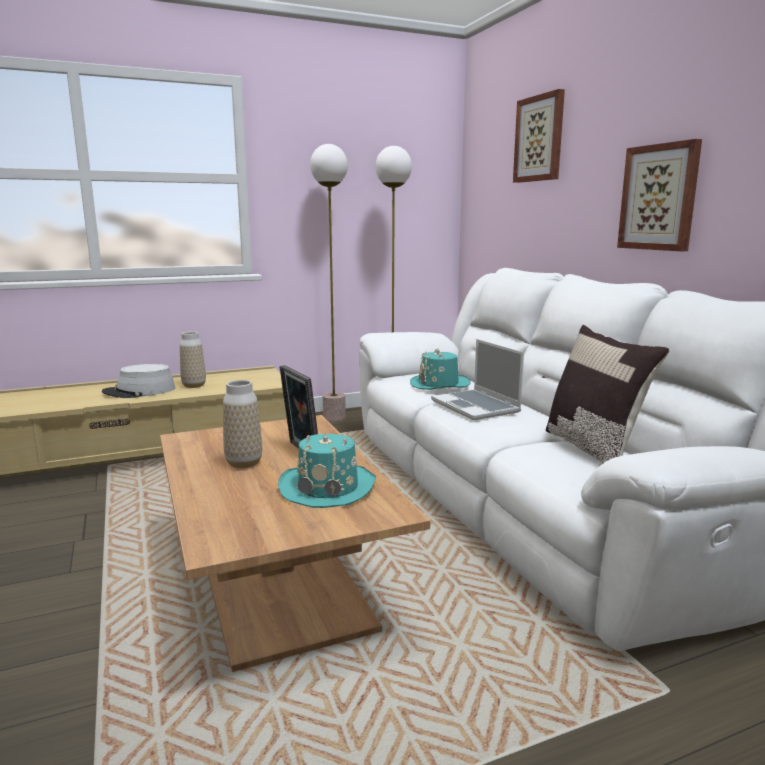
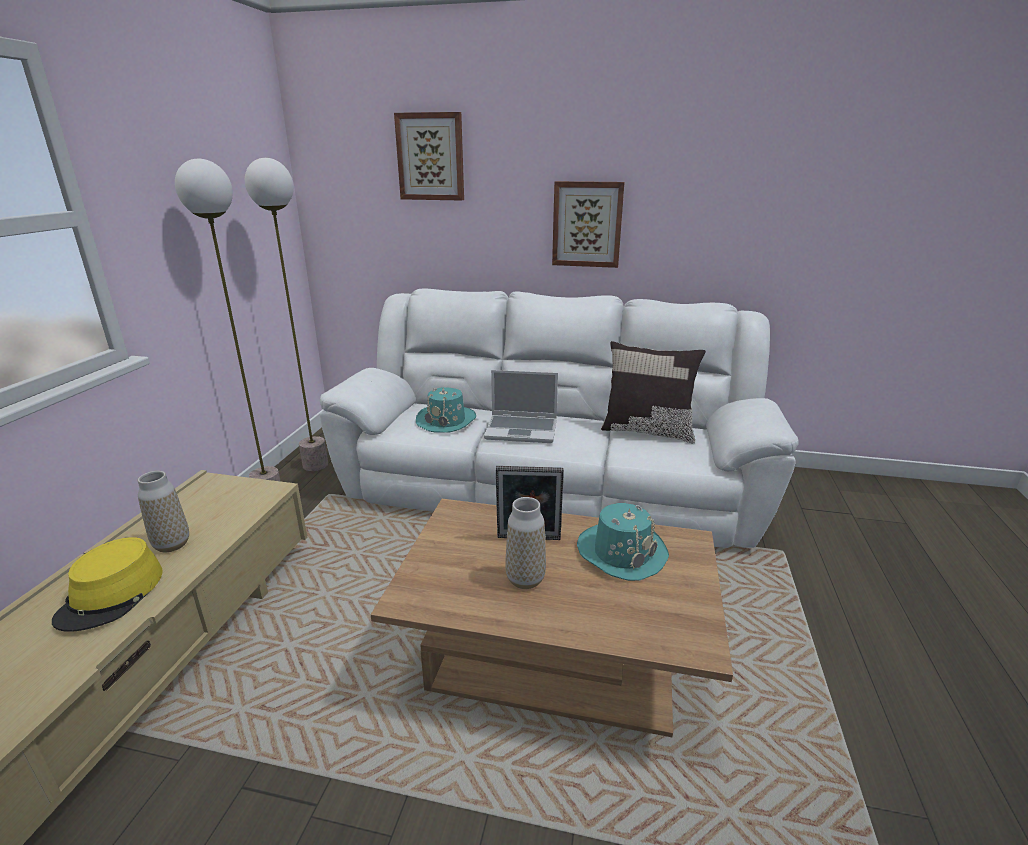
camera: 55 degrees left, 10 degrees up
grey hat [102,364,175,398] -> yellow hat [52,537,163,632]

